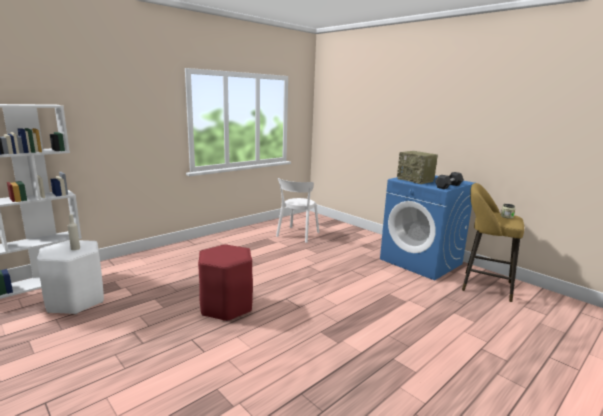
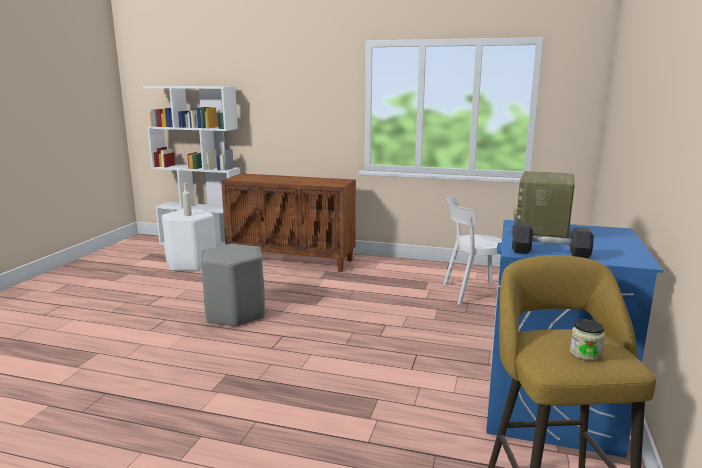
camera: 60 degrees right, 0 degrees up
red stool [198,244,253,321] -> grey stool [201,244,265,327]
none -> brown cabinet [221,173,356,272]

